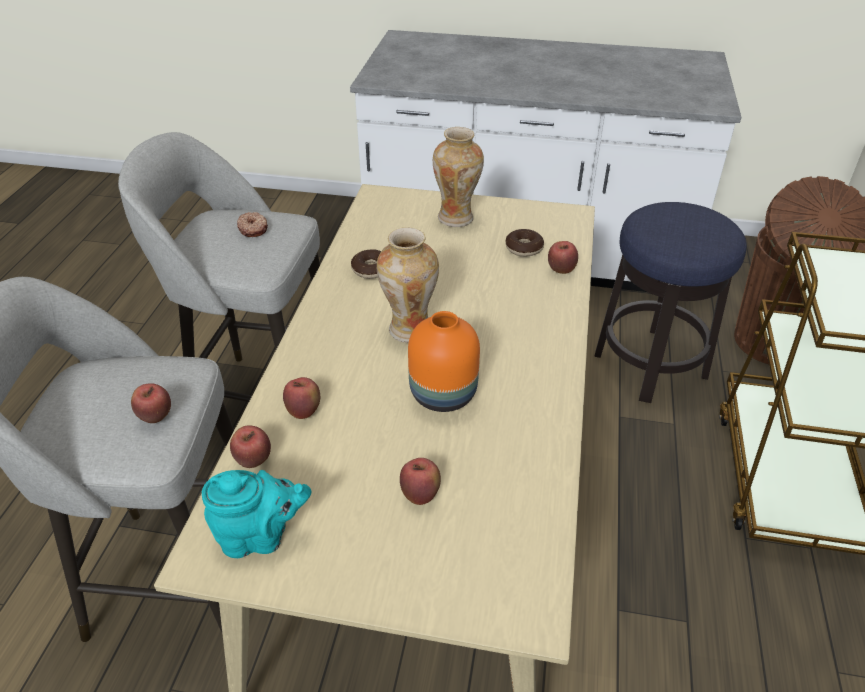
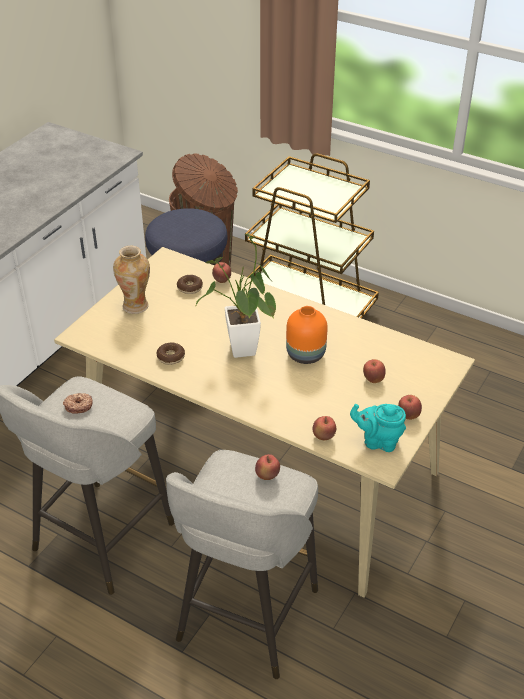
camera: 70 degrees left, 0 degrees up
turquoise teapot [202,470,311,558] -> turquoise teapot turned 90 degrees counterclockwise [350,404,406,452]
apple [283,377,320,419] -> apple moved to [398,395,422,420]
vase [377,227,439,343] -> potted plant [196,233,276,358]

